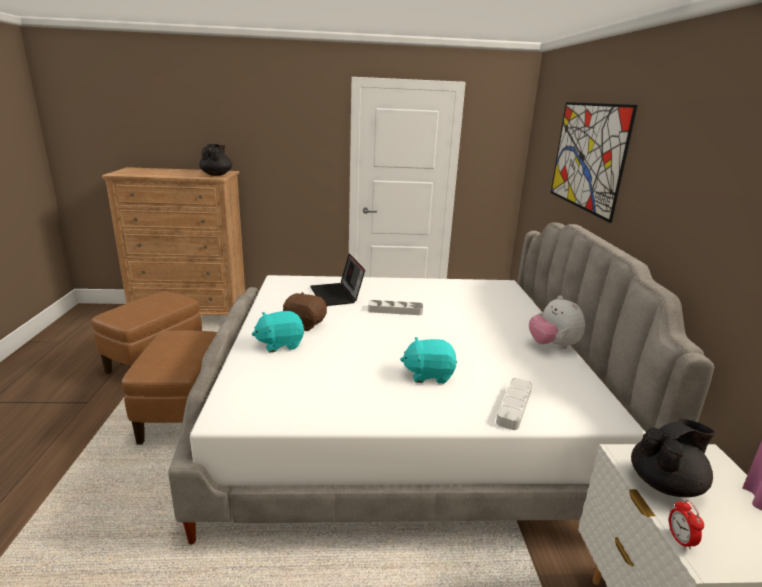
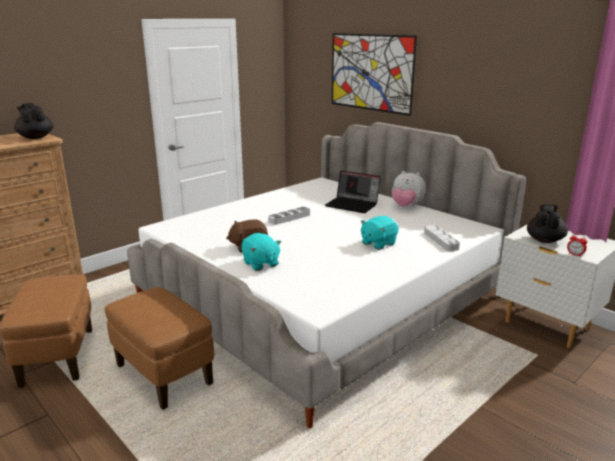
camera: 40 degrees left, 0 degrees up
turquoise plush toy [252,311,304,352] -> turquoise plush toy turned 60 degrees counterclockwise [241,233,281,271]
laptop [310,254,365,306] -> laptop moved to [325,170,381,213]

